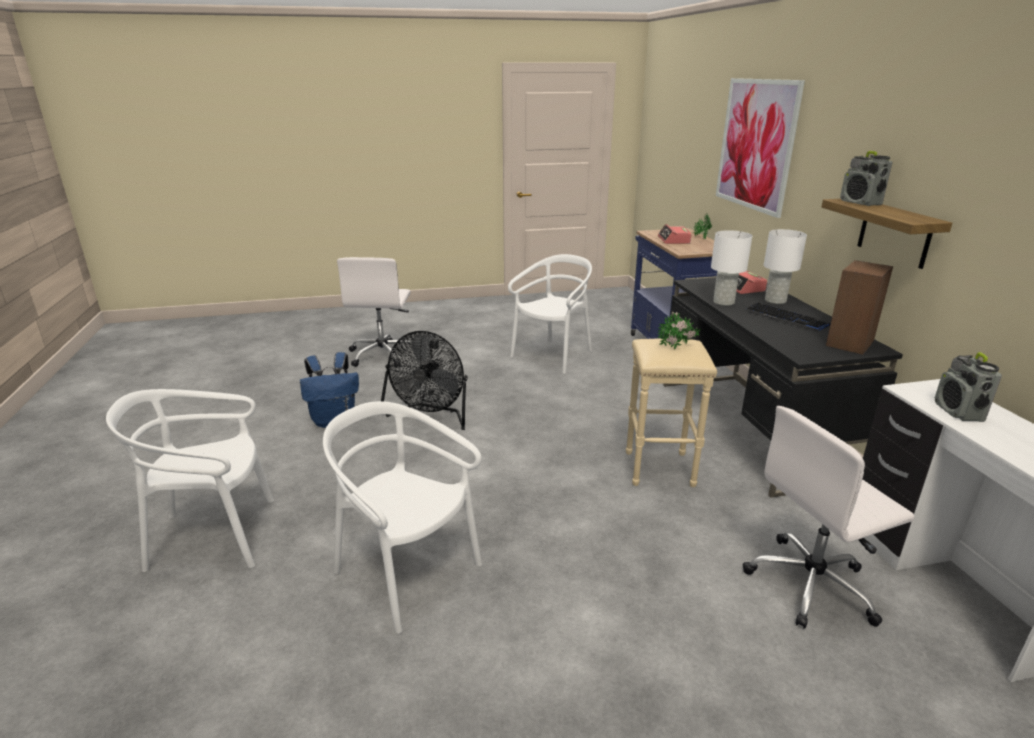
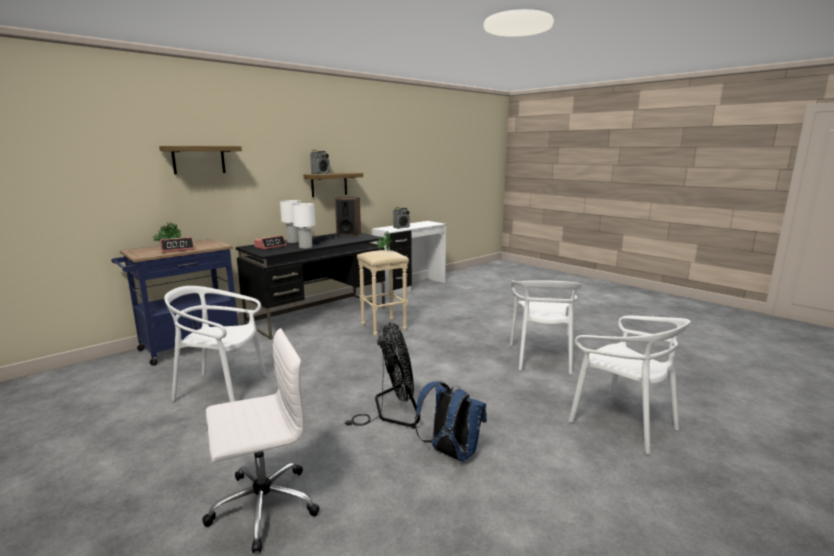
camera: 120 degrees left, 10 degrees down
picture [716,78,805,218] -> shelf [159,146,242,175]
white office chair [742,406,914,629] -> none

